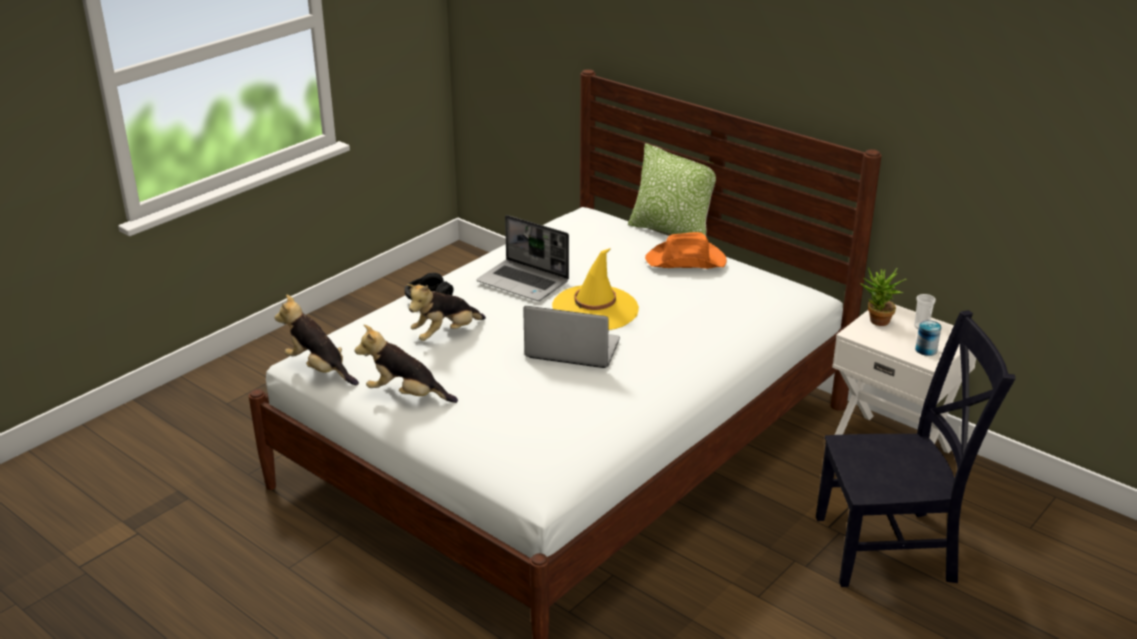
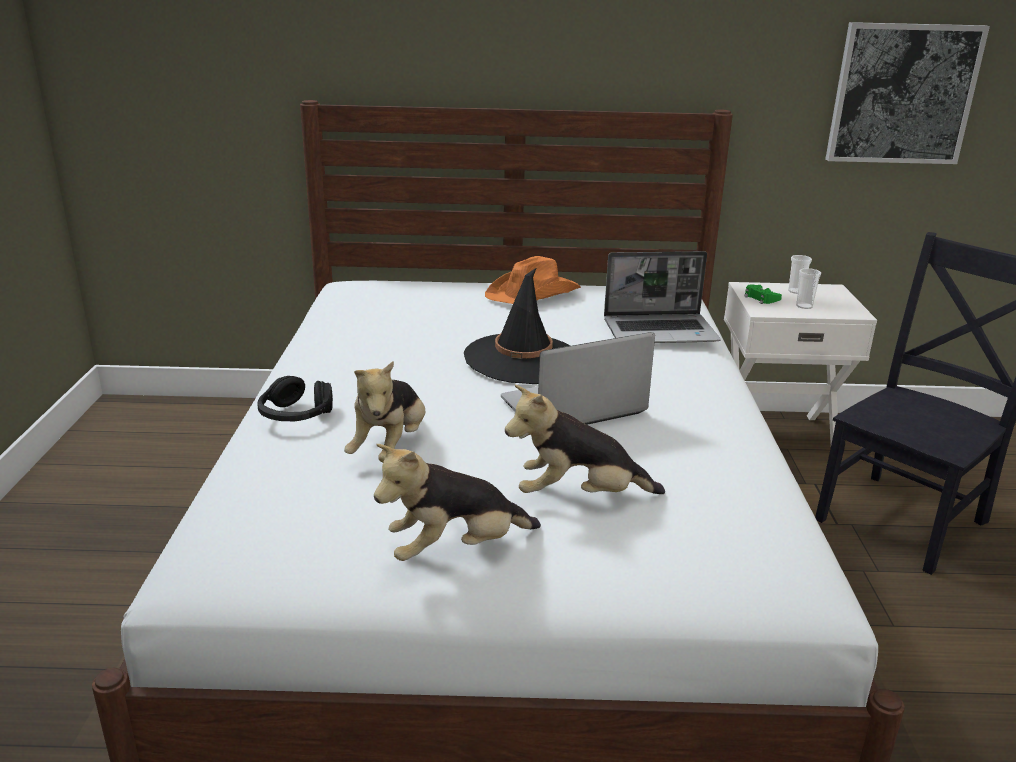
camera: 40 degrees left, 5 degrees down
plush toy [275,294,359,385] -> plush toy moved to [505,385,665,494]
laptop [476,215,569,301] -> laptop moved to [604,251,720,343]
yellow hat [552,248,639,330] -> black hat [464,268,570,384]
pillow [628,143,716,236] -> none
potted plant [860,267,907,326] -> green game controller [744,284,782,304]
can [915,320,942,356] -> none
none -> cup [796,268,821,309]
none -> picture [825,22,990,164]

